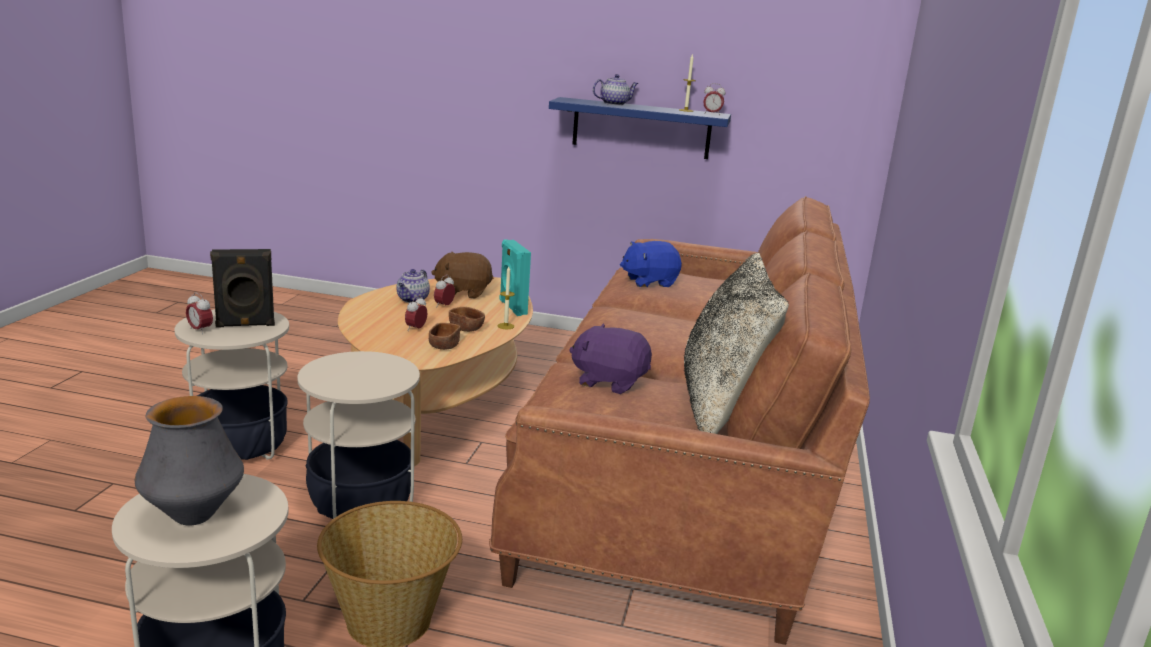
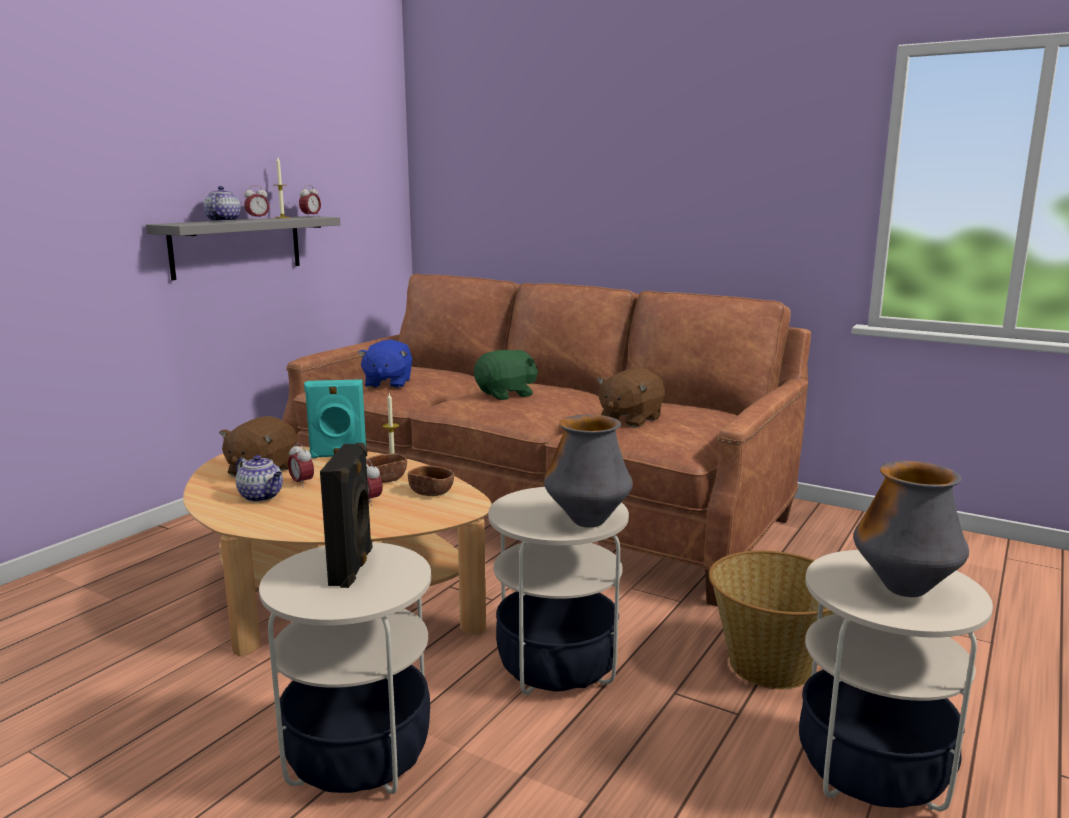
camera: 70 degrees left, 5 degrees down
alarm clock [186,292,213,334] -> alarm clock moved to [244,186,269,220]
blue shelf [549,97,731,159] -> grey shelf [146,216,341,280]
purple plush toy [569,324,652,394] -> brown plush toy [597,368,665,427]
beige pillow [684,252,789,434] -> none
none -> green plush toy [474,350,538,400]
none -> vase [544,415,633,528]

